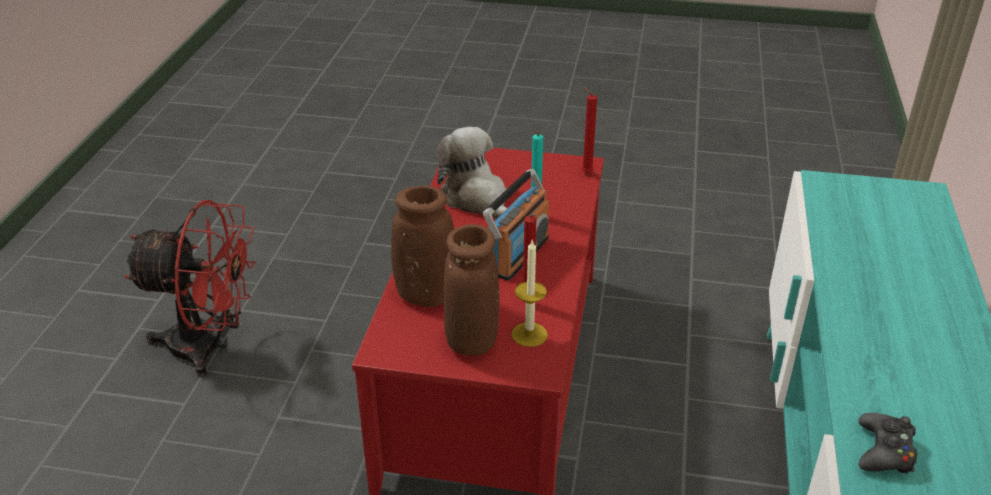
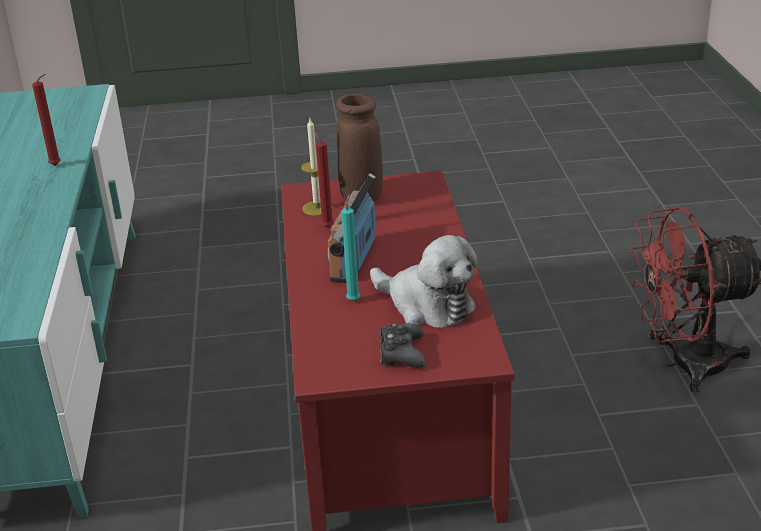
camera: 165 degrees right, 5 degrees down
brown vase [391,186,454,307] -> none
red candle [582,86,597,173] -> red candle moved to [32,74,61,166]
black game controller [858,413,917,473] -> black game controller moved to [379,324,426,368]

